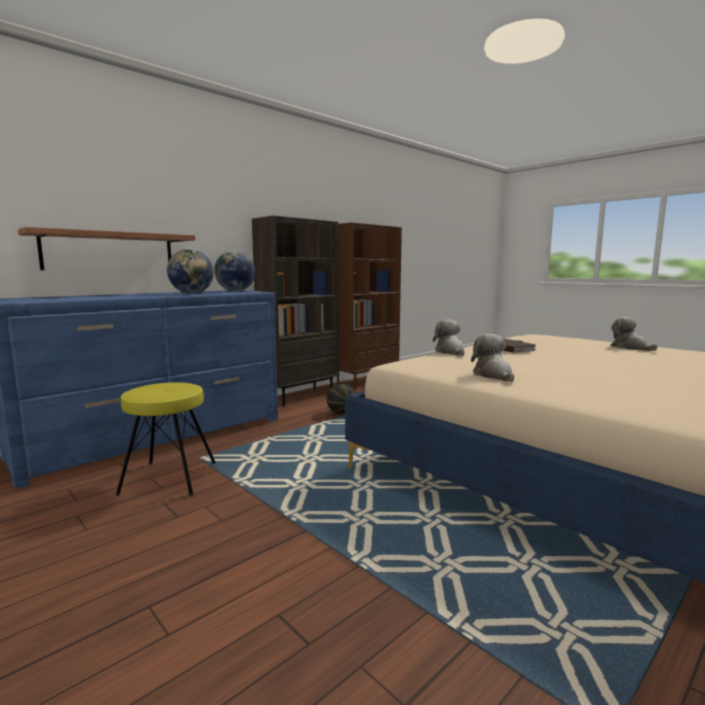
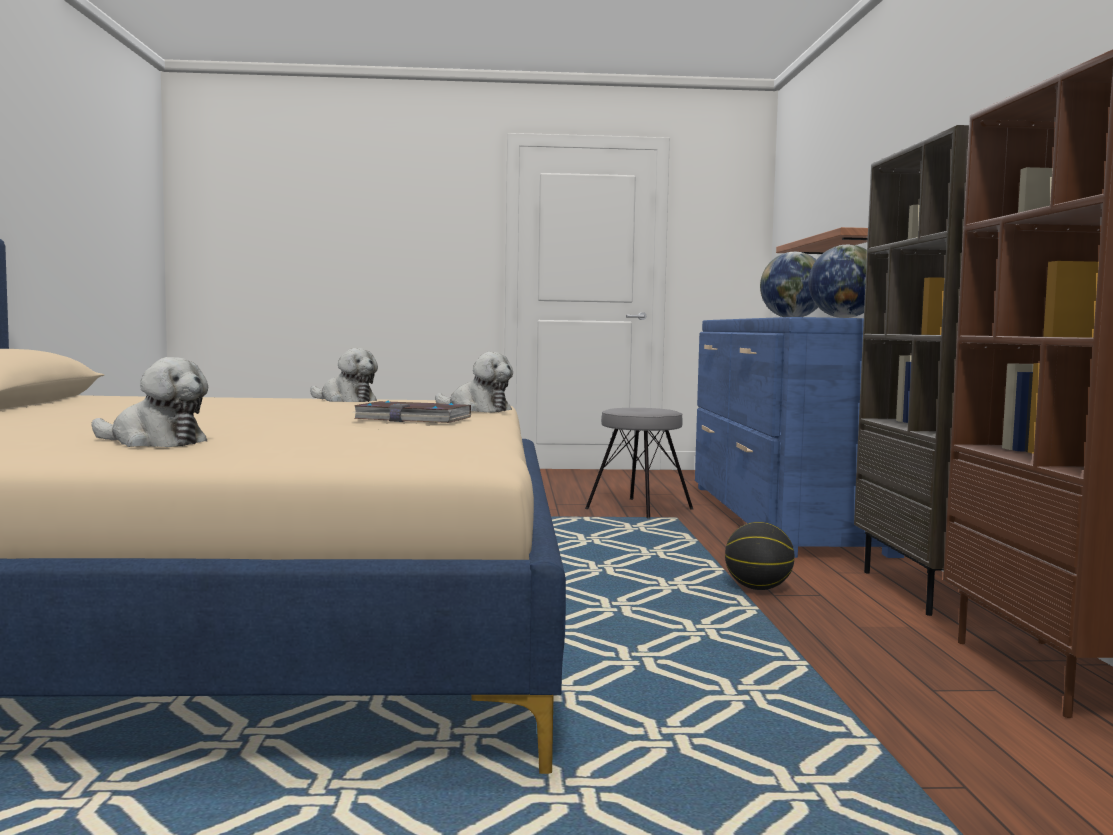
camera: 130 degrees right, 5 degrees down
yellow stool [116,382,216,496] -> grey stool [585,408,693,519]

